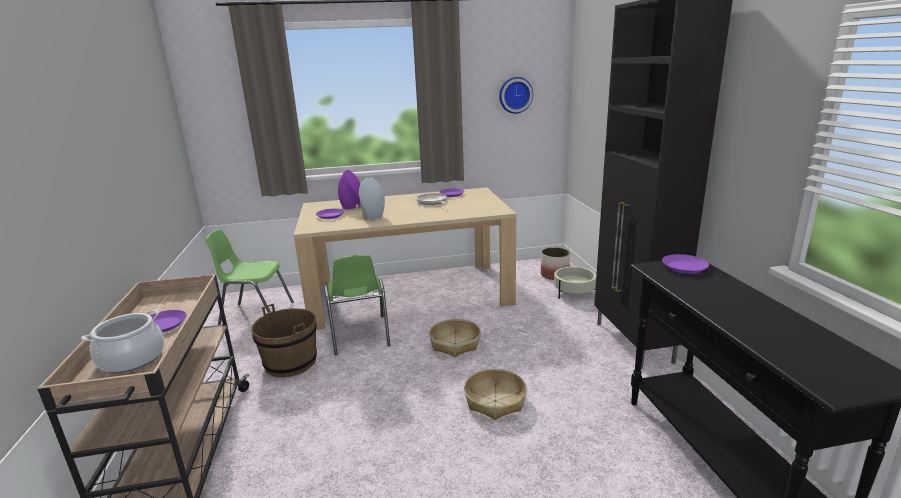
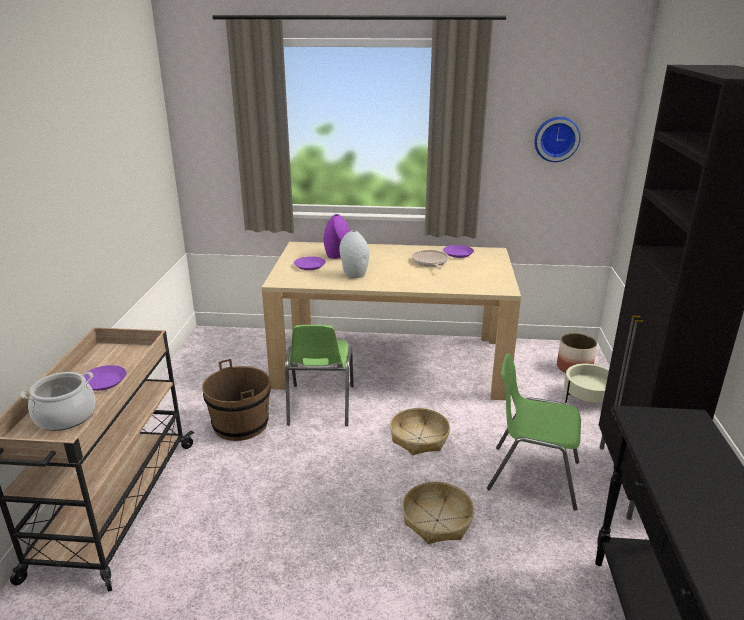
camera: 15 degrees right, 5 degrees up
green chair [205,229,294,325] -> green chair moved to [487,353,581,511]
purple plate [662,254,709,274] -> none

